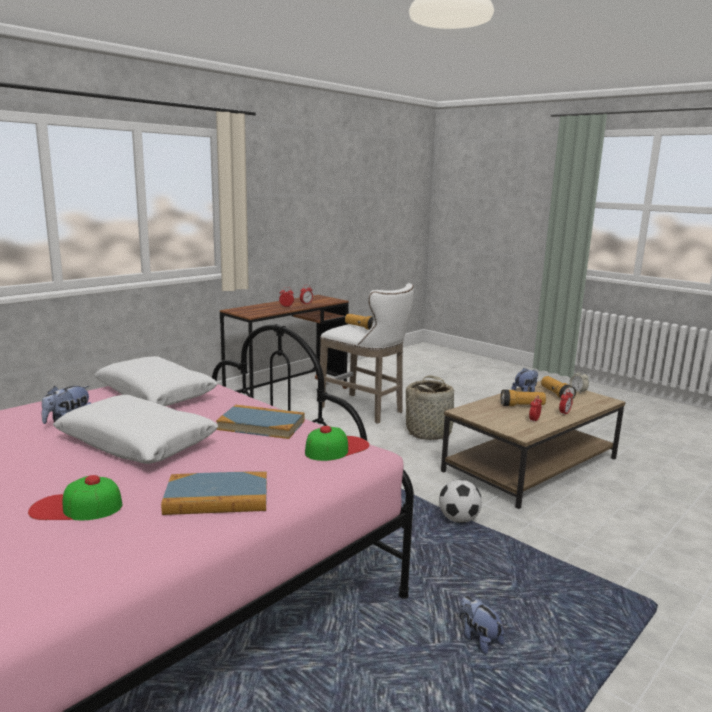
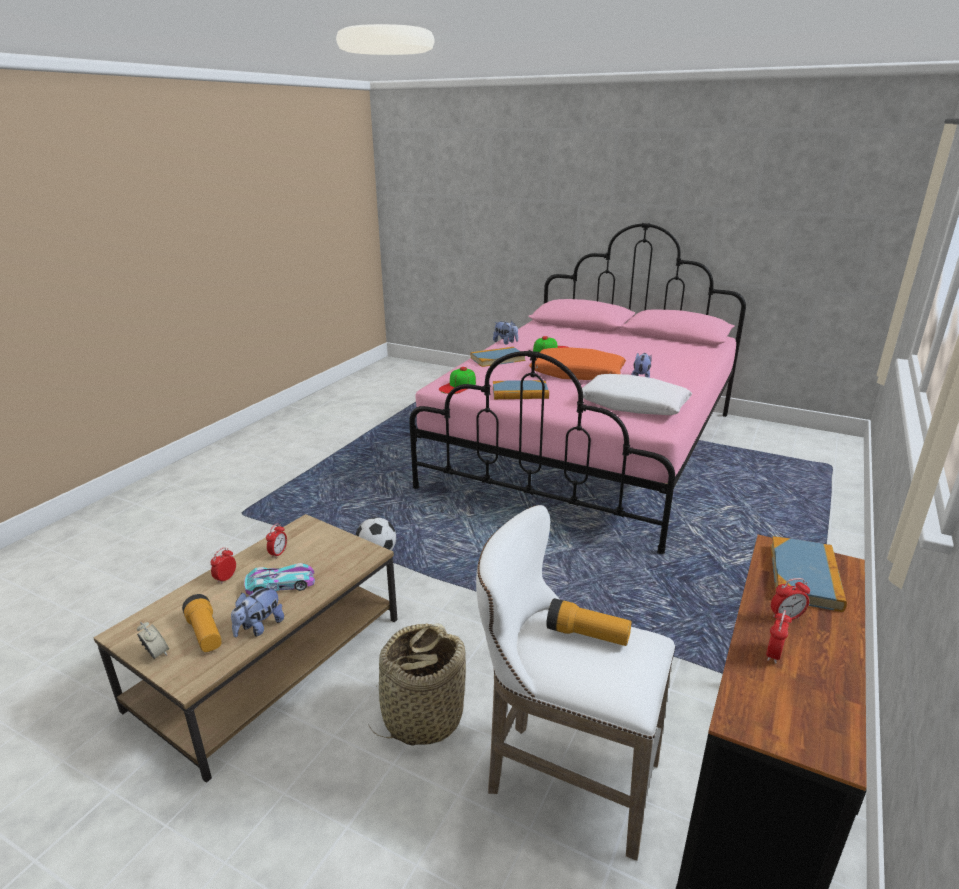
camera: 165 degrees right, 10 degrees up
white pillow [53,395,218,464] -> orange pillow [529,347,626,380]
plush toy [459,596,505,655] -> plush toy moved to [493,321,518,345]
flashlight [501,390,546,406] -> toy car [244,563,315,595]
none -> book [771,536,847,612]

